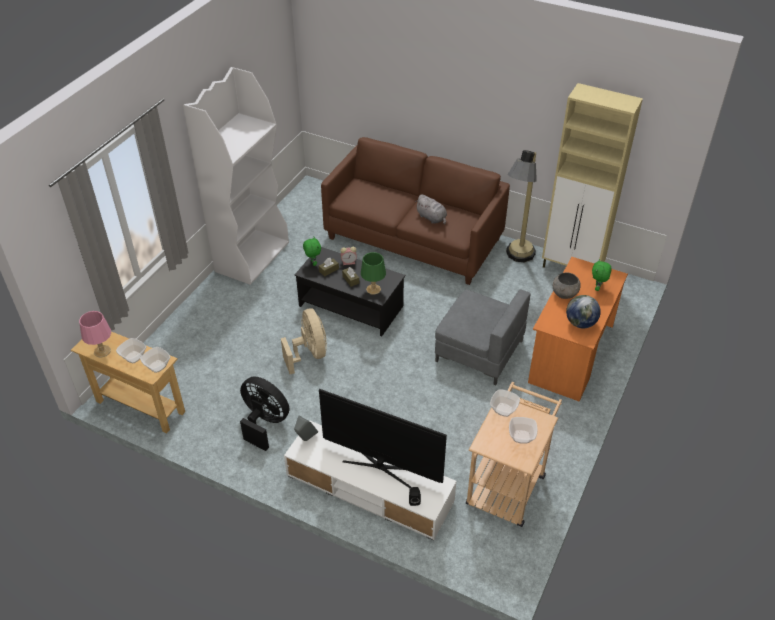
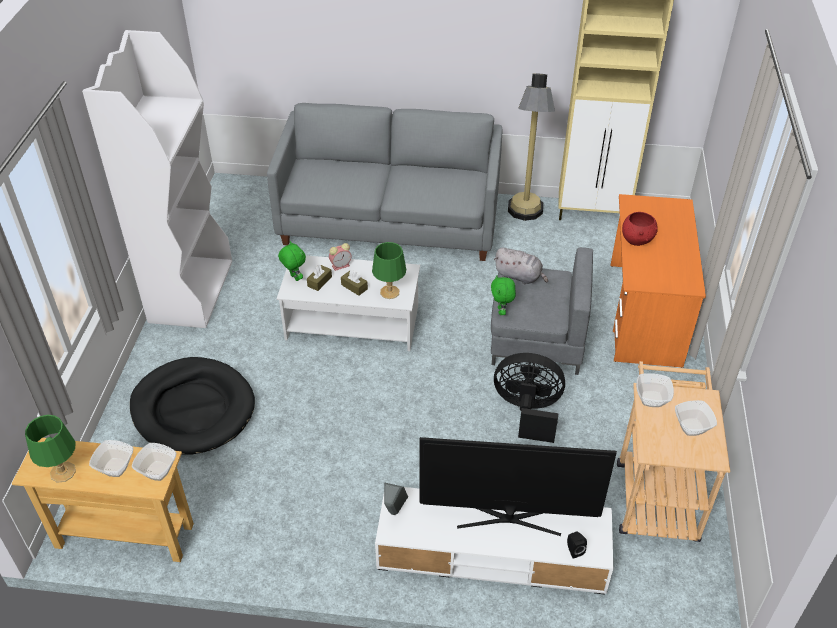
camera: 20 degrees left, 0 degrees up
pink table lamp [79,311,111,358] -> green table lamp [25,415,76,483]
black fan [240,377,289,451] -> black fan moved to [494,353,565,443]
beige fan [281,309,327,374] -> none
black coffee table [294,247,405,337] -> white coffee table [277,255,420,351]
brown sofa [321,137,510,285] -> grey sofa [267,103,502,261]
grey plush toy [415,194,447,224] -> grey plush toy moved to [494,248,548,285]
grey bowl [553,272,581,299] -> red bowl [622,212,658,246]
globe [566,295,601,329] -> none
green plush toy [592,259,611,291] -> green plush toy moved to [491,275,516,315]
none -> black dog bed [130,357,255,455]

